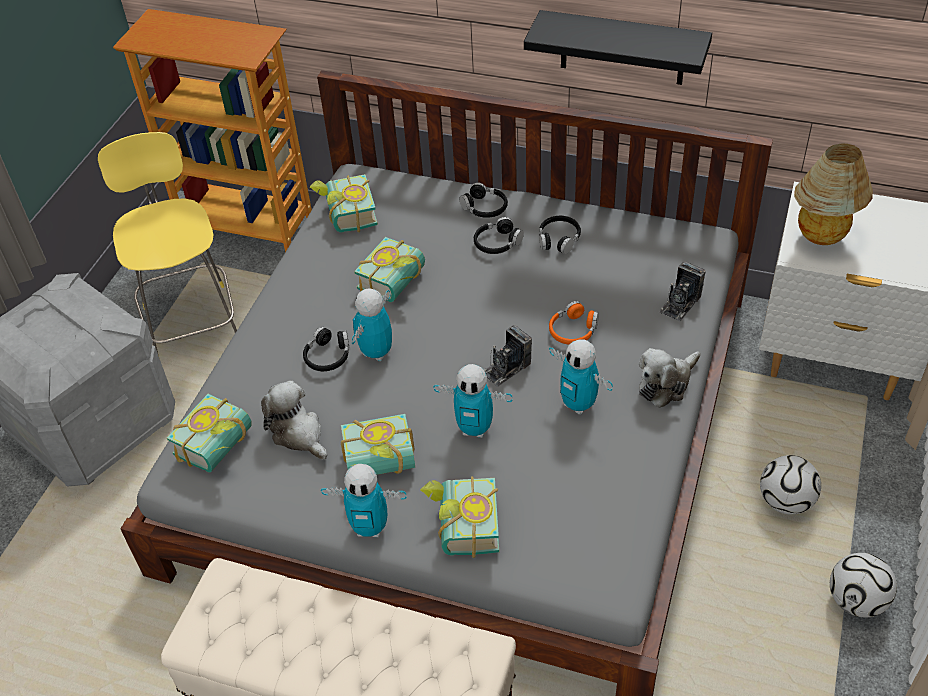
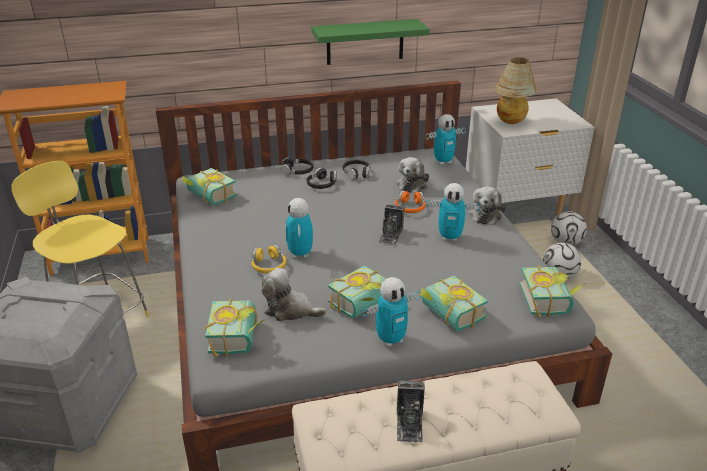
camera: 35 degrees left, 15 degrees down
black headphones [303,327,349,371] -> yellow headphones [252,245,287,273]
book [354,237,425,302] -> book moved to [519,265,586,318]
toy robot [433,364,513,438] -> toy robot moved to [425,114,466,165]
black shelf [524,10,712,85] -> green shelf [312,19,430,65]
camera [659,261,706,321] -> camera moved to [397,380,425,443]
football [830,553,897,617] -> football moved to [551,211,587,245]
none -> plush toy [397,157,429,193]

